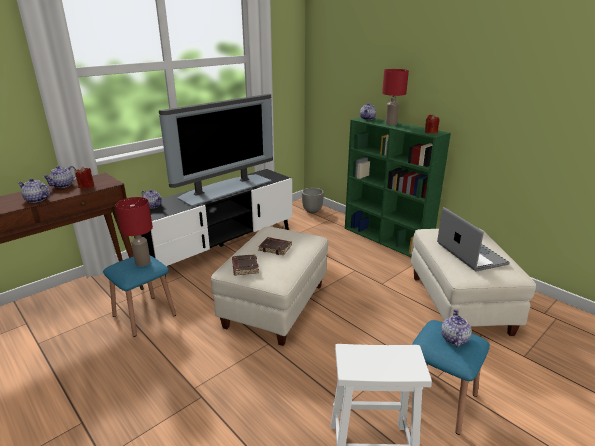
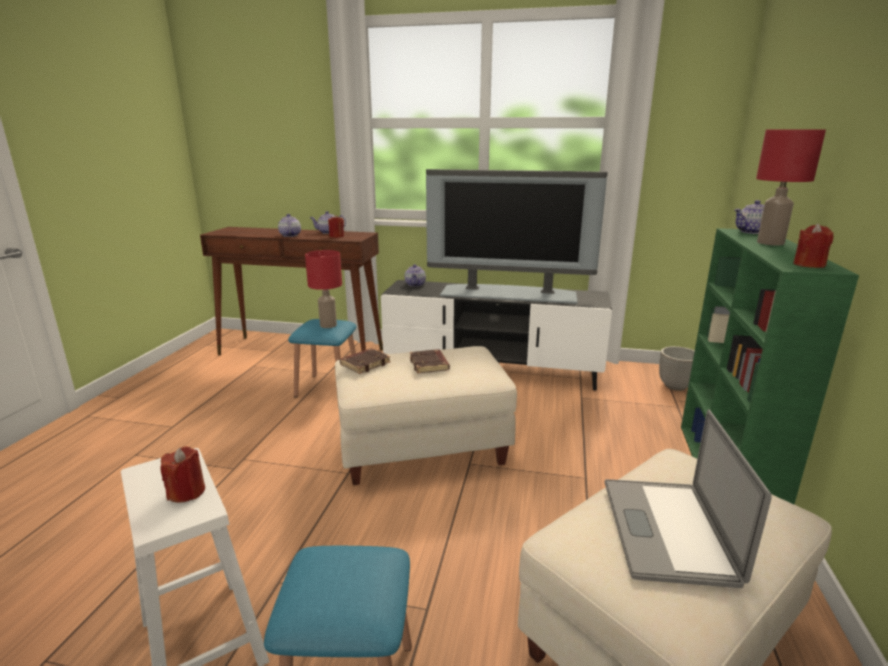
camera: 55 degrees right, 5 degrees down
laptop [437,207,510,271] -> laptop turned 150 degrees clockwise [605,409,772,588]
teapot [441,309,472,347] -> none
none -> red candle [160,447,205,503]

